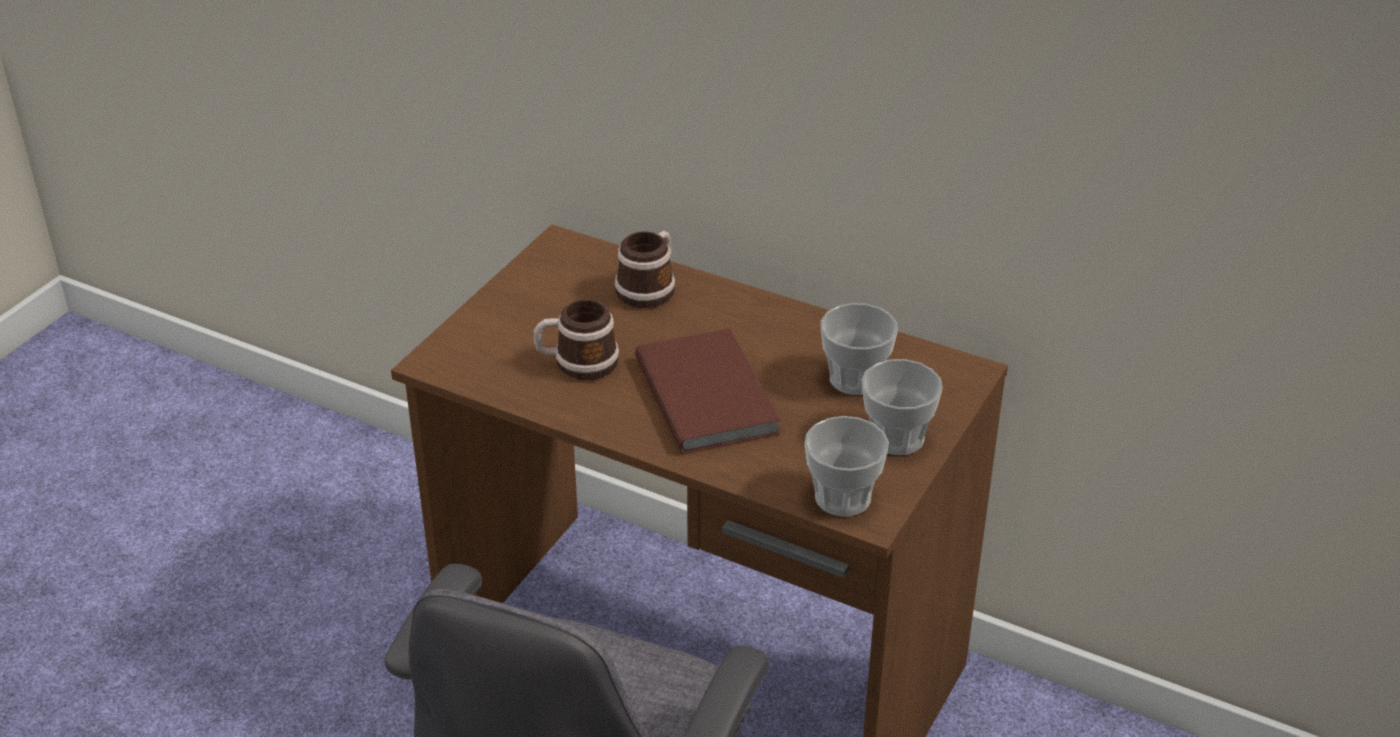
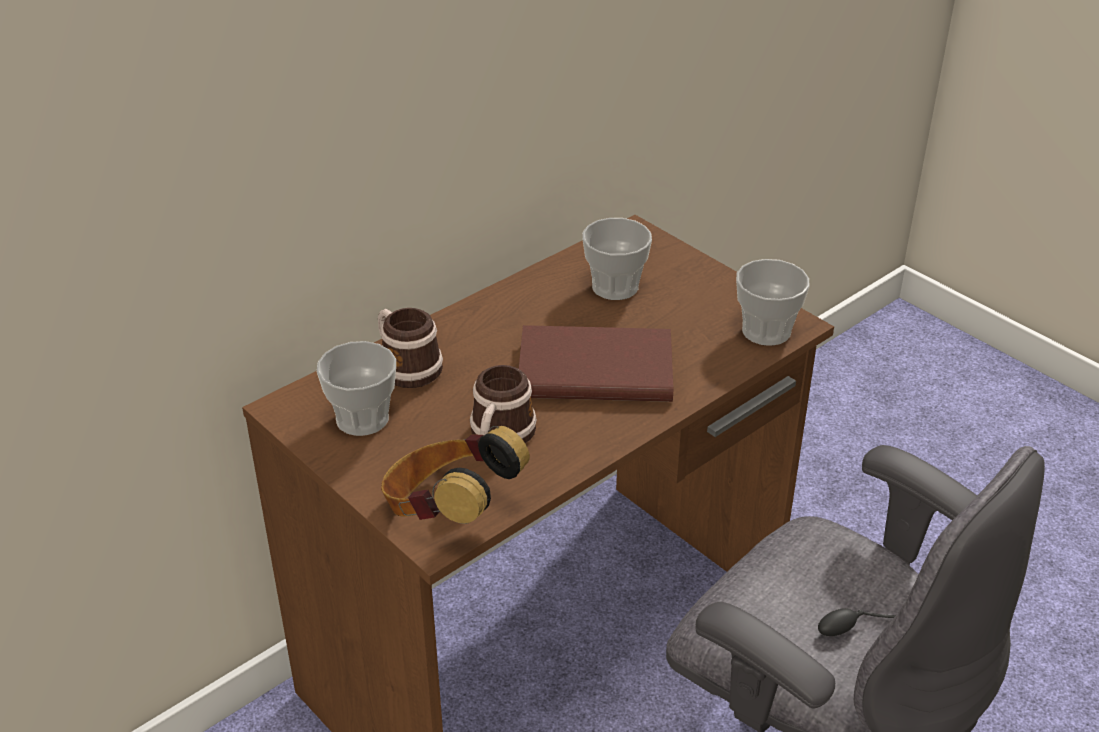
camera: 70 degrees left, 0 degrees up
cup [862,359,943,455] -> cup moved to [317,341,396,436]
none -> headphones [381,426,530,524]

